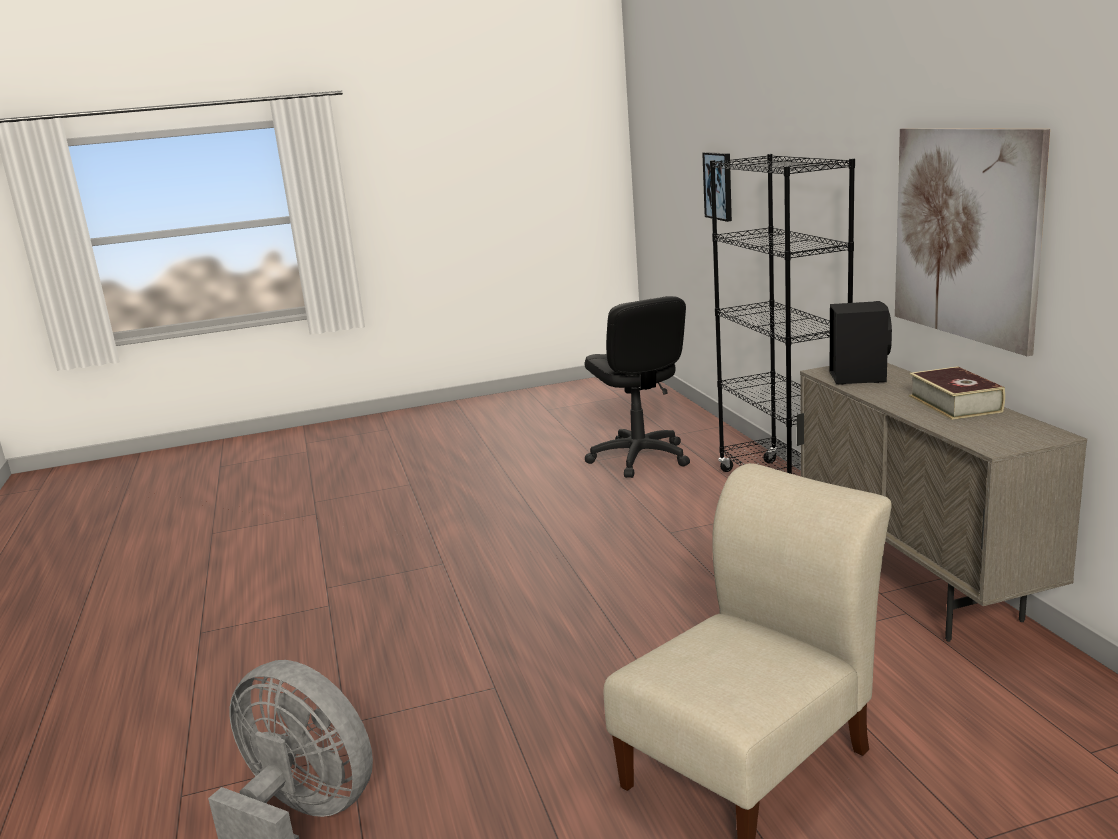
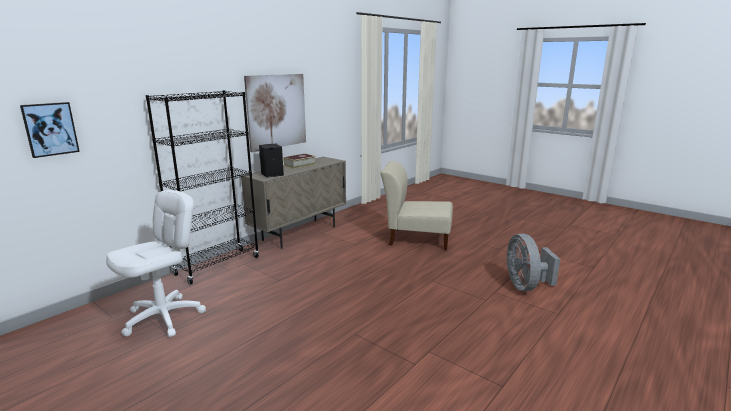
camera: 125 degrees left, 0 degrees up
black office chair [585,296,690,478] -> white office chair [106,190,206,337]

